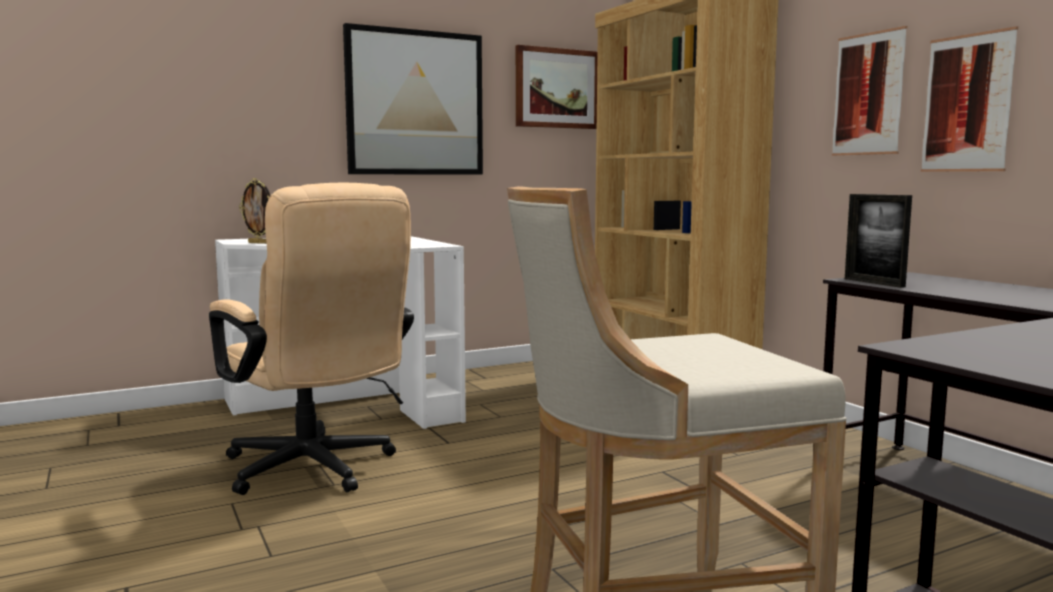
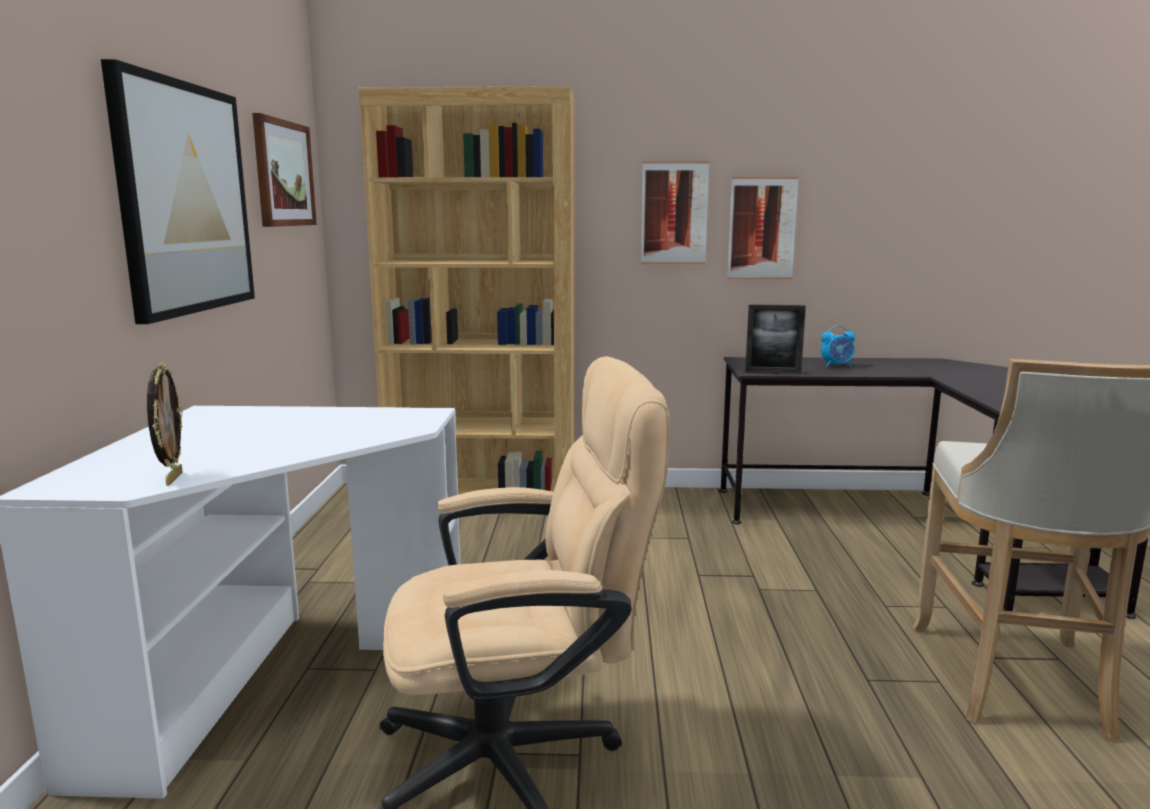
camera: 60 degrees left, 5 degrees up
picture frame [239,178,271,244] -> picture frame turned 60 degrees counterclockwise [147,362,183,486]
none -> alarm clock [821,325,855,367]

